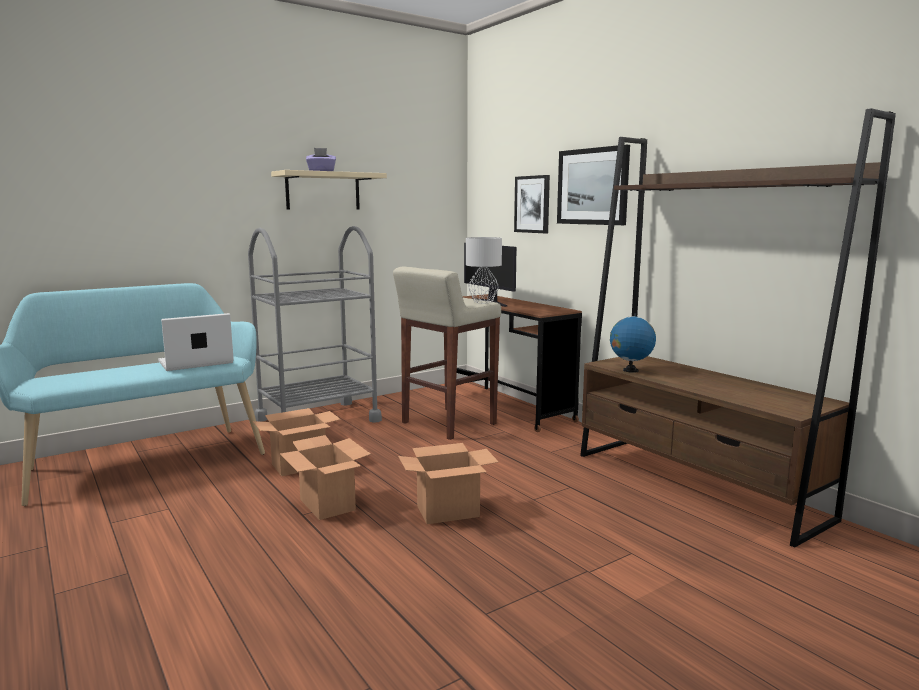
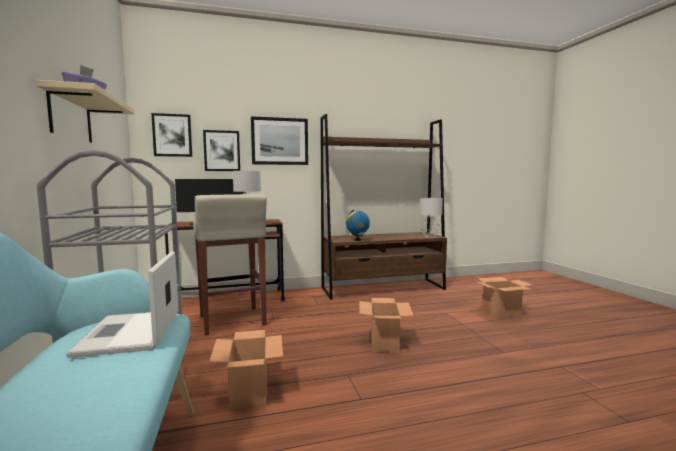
camera: 70 degrees left, 5 degrees down
cardboard box [280,435,371,520] -> cardboard box moved to [475,277,531,318]
none -> picture [151,113,192,157]
none -> grey table lamp [420,198,443,238]

